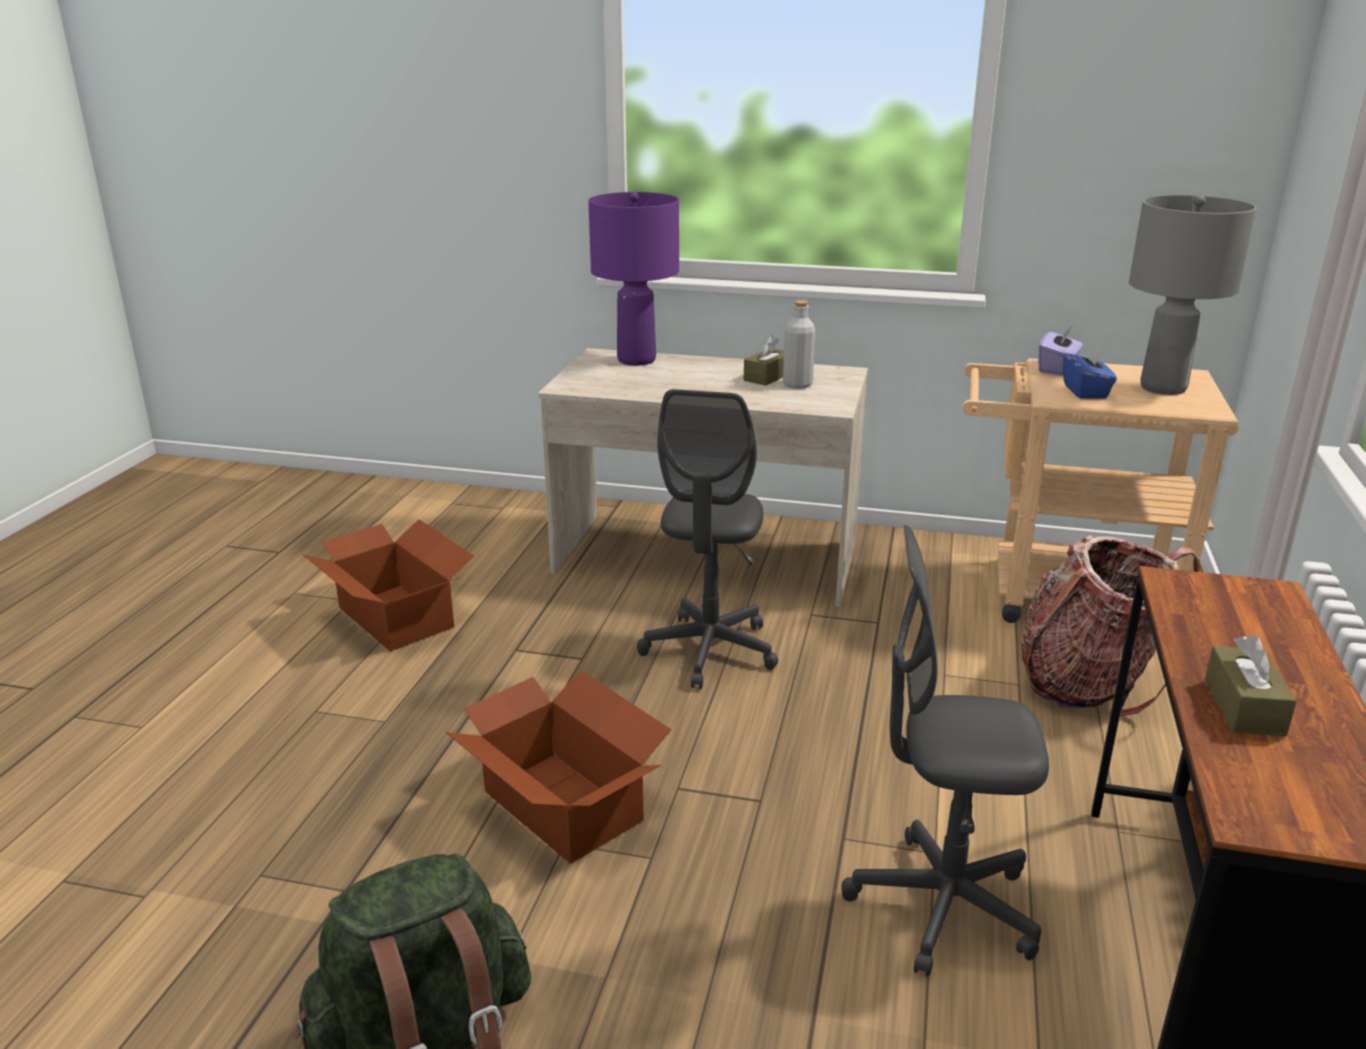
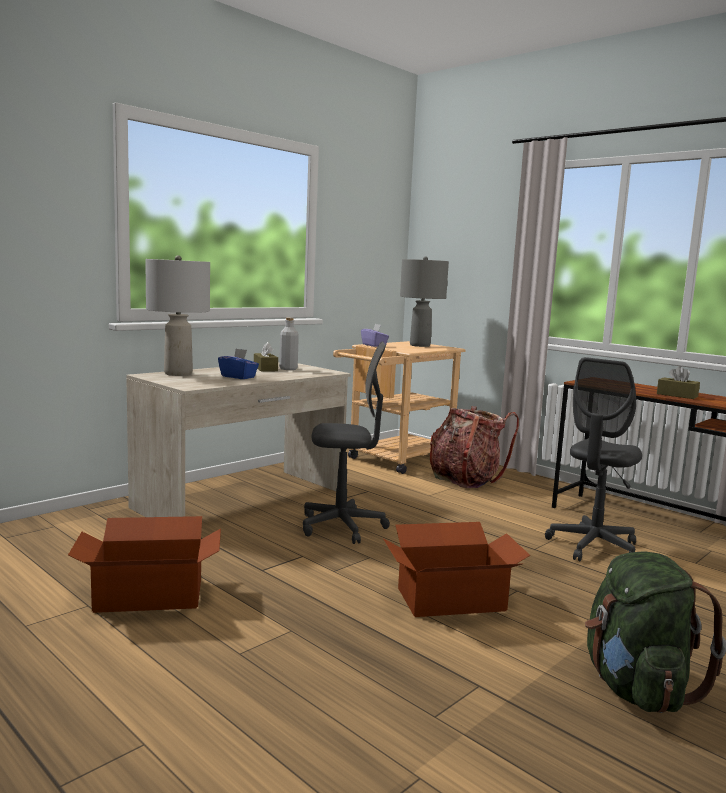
camera: 60 degrees left, 15 degrees down
purple table lamp [588,192,679,366] -> grey table lamp [145,255,210,376]
grey office chair [637,389,778,689] -> grey office chair turned 45 degrees counterclockwise [303,342,390,544]
blue tissue box [1063,345,1117,398] -> blue tissue box moved to [218,349,259,379]

